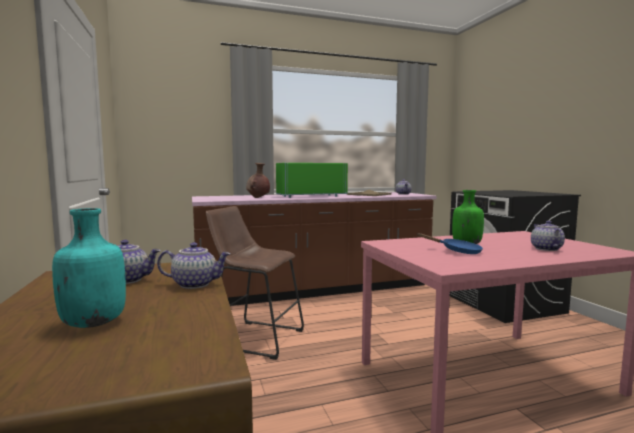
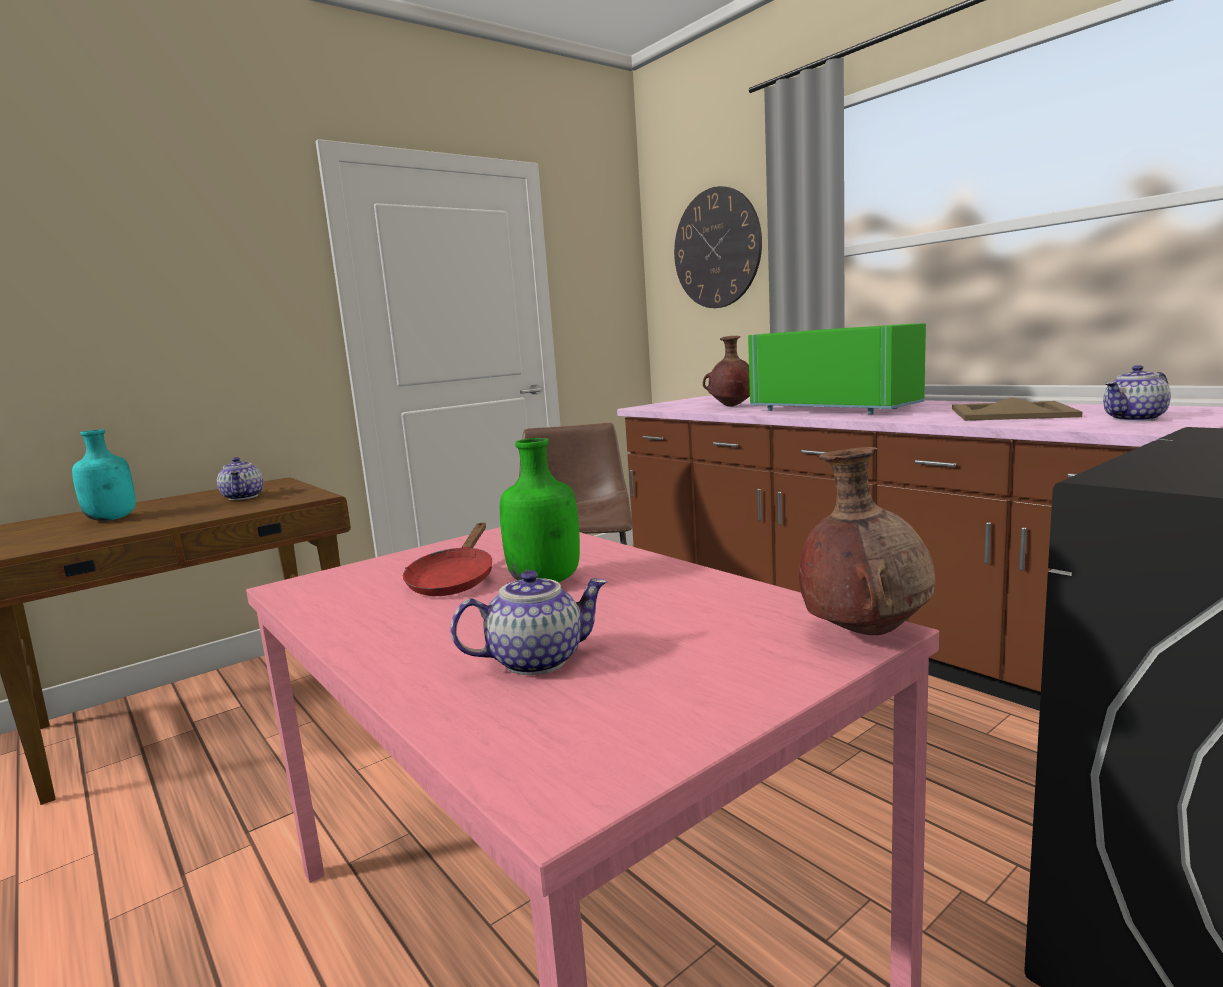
camera: 70 degrees right, 5 degrees up
teapot [157,242,231,289] -> none
blue frying pan [416,233,483,254] -> red frying pan [403,523,492,596]
none -> wall clock [674,186,762,308]
none -> brown vase [799,447,935,635]

